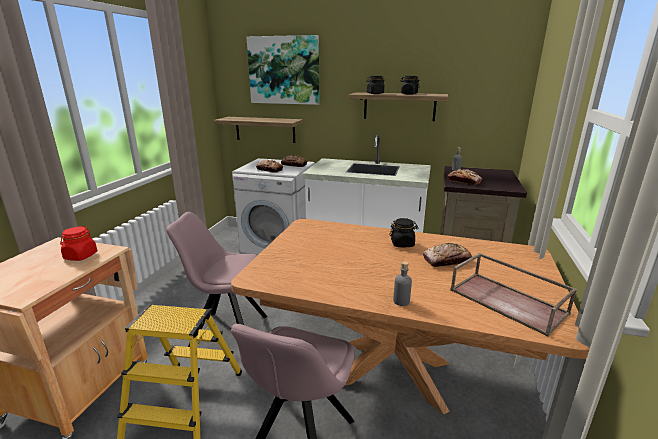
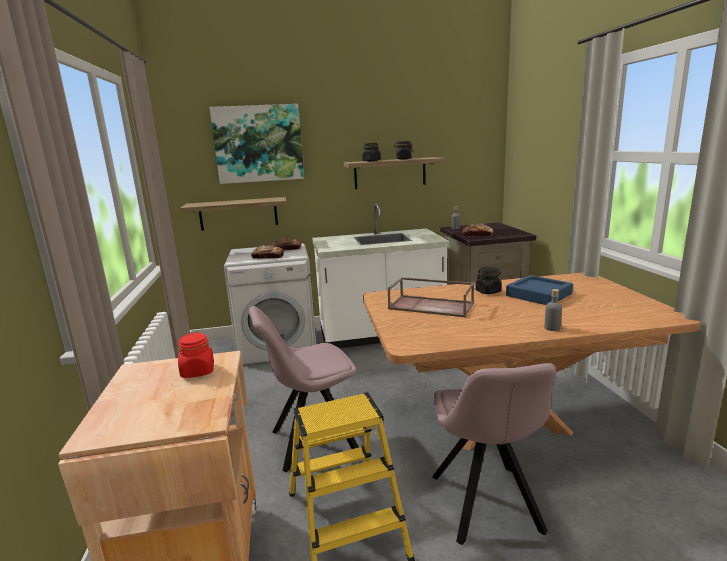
camera: 25 degrees left, 5 degrees down
bread [423,243,472,267] -> blue tray [506,275,573,305]
brown tray [450,253,577,337] -> brown tray moved to [388,277,474,317]

